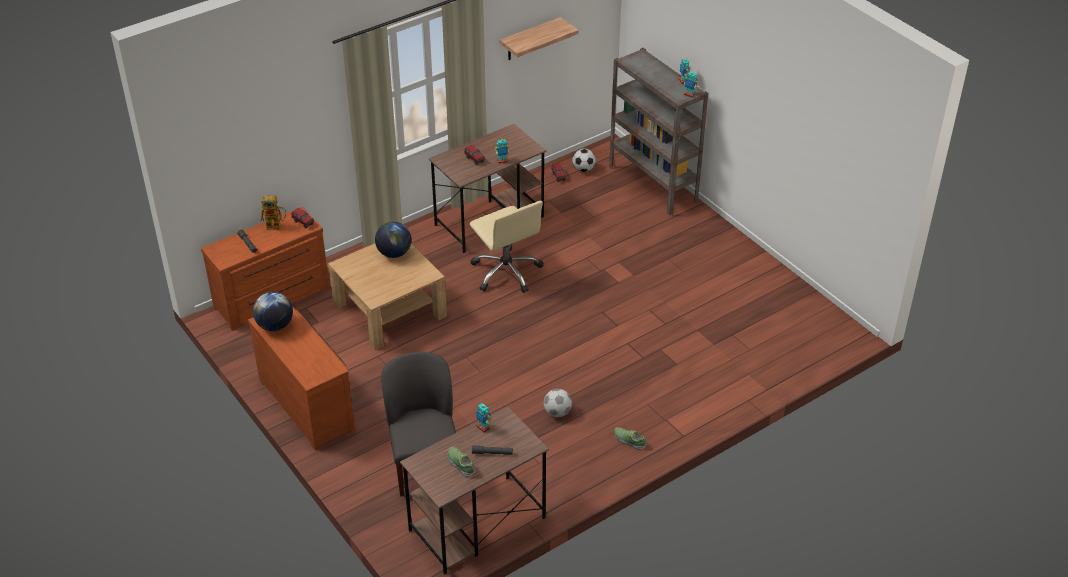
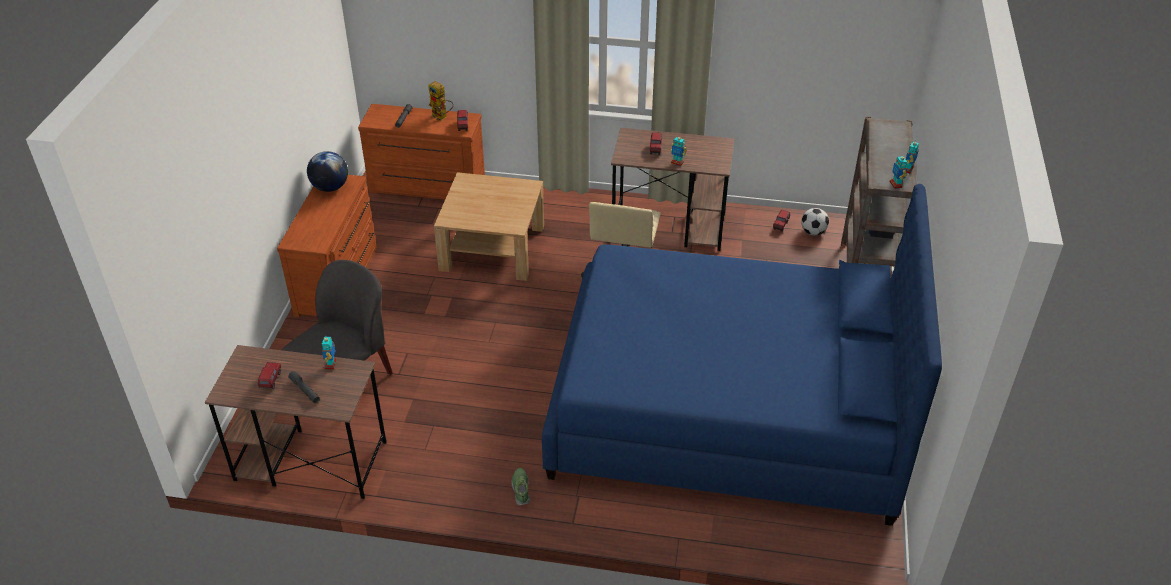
camera: 45 degrees right, 0 degrees up
globe [375,222,411,258] -> none
shoe [447,446,476,477] -> toy truck [258,362,281,389]
shelf [500,17,579,60] -> none
football [544,389,572,417] -> none
none -> blue bed [542,184,942,526]

